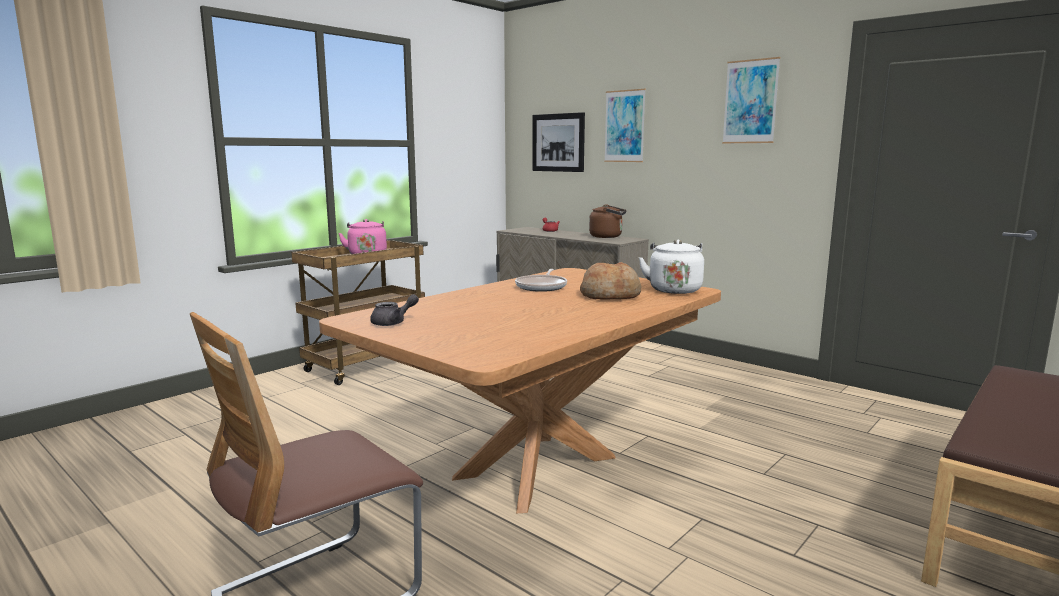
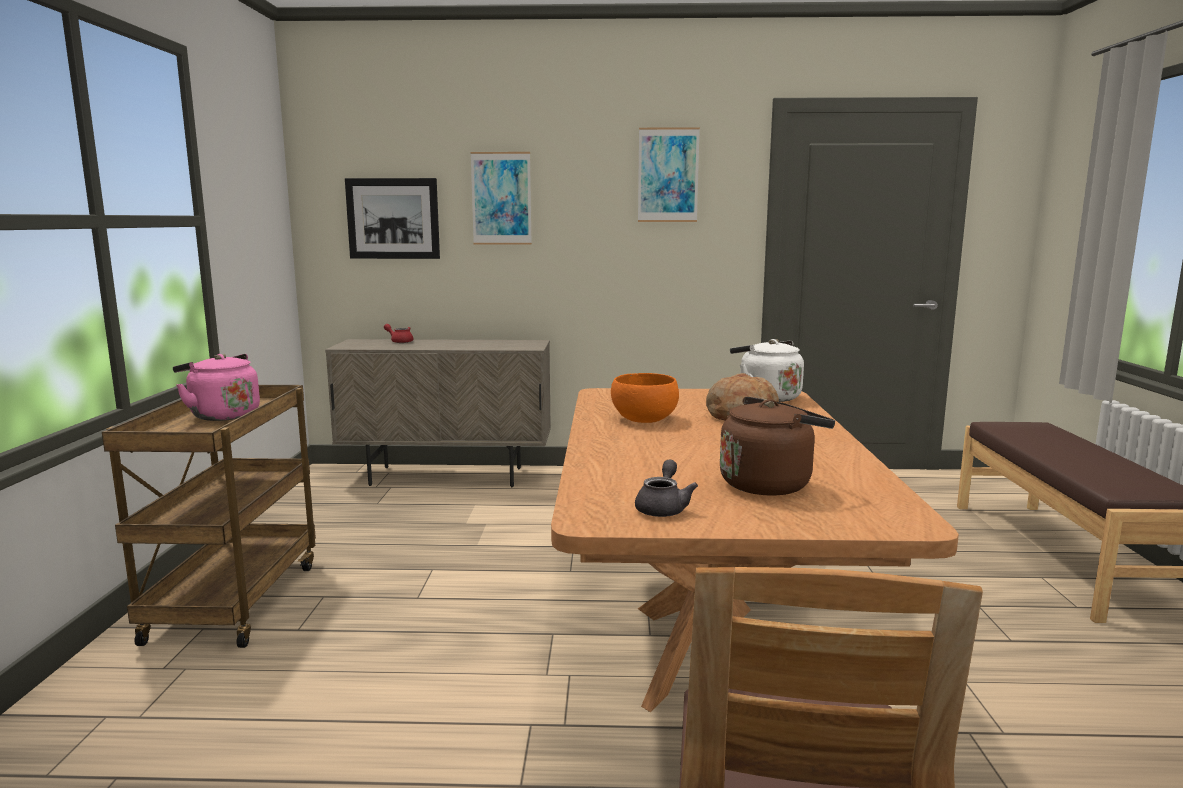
camera: 40 degrees left, 0 degrees up
frying pan [515,269,567,292] -> orange bowl [611,373,679,423]
brown kettle [589,204,626,238] -> brown kettle moved to [720,397,835,496]

